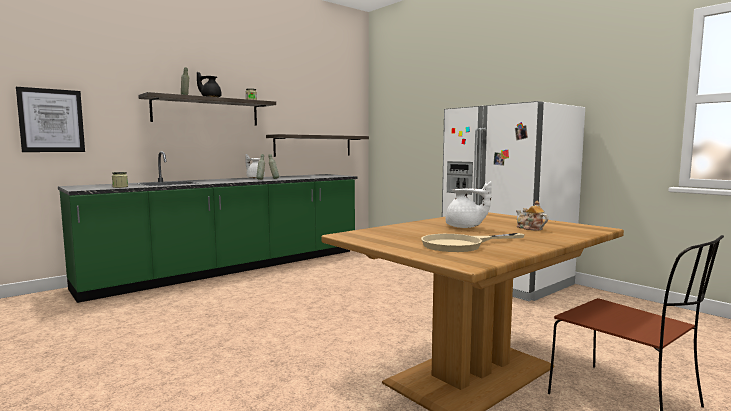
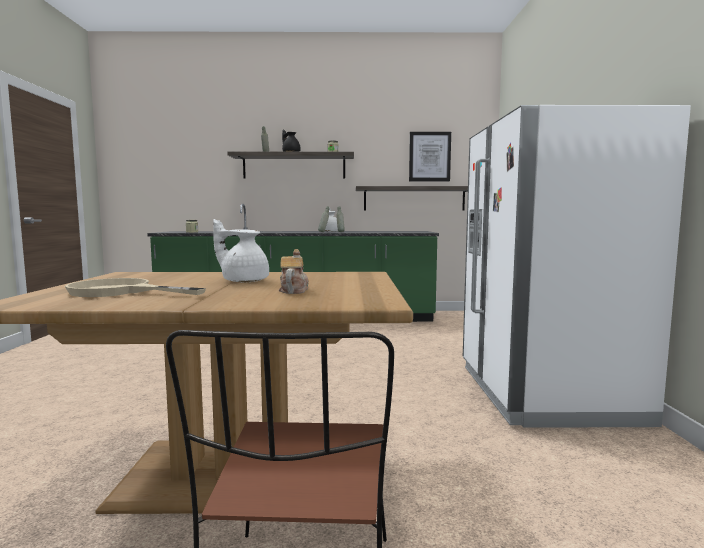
camera: 40 degrees right, 0 degrees up
picture [16,87,85,152] -> picture moved to [409,132,451,181]
white teapot [445,181,492,228] -> white teapot turned 135 degrees clockwise [213,219,269,282]

